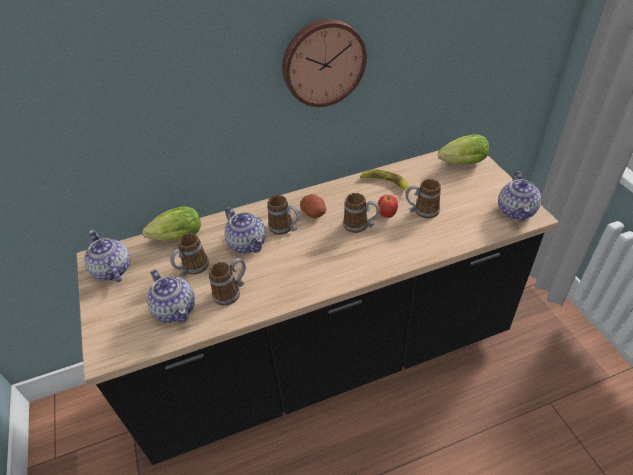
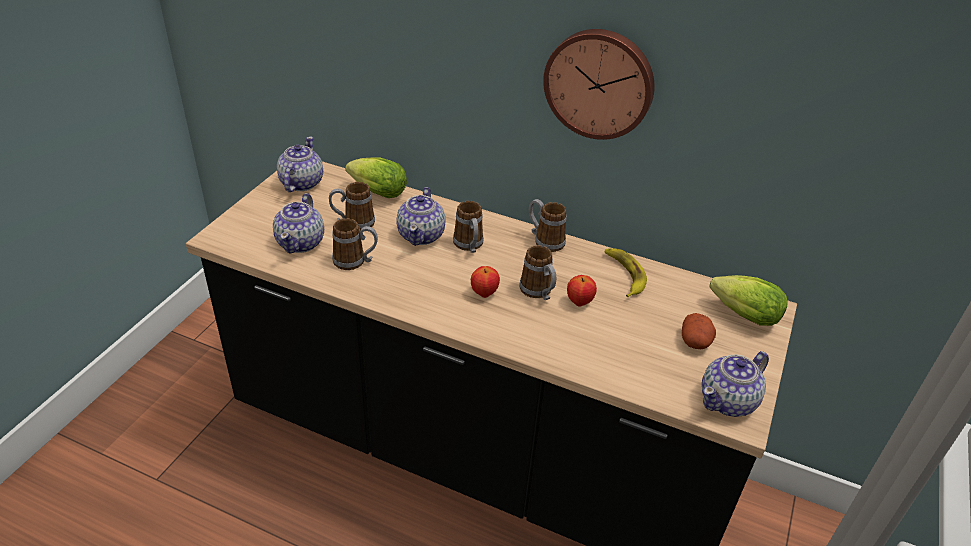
camera: 40 degrees right, 5 degrees down
potato [300,194,326,218] -> potato moved to [682,313,716,349]
mug [406,179,441,219] -> mug moved to [529,199,567,252]
none -> apple [471,266,500,298]

